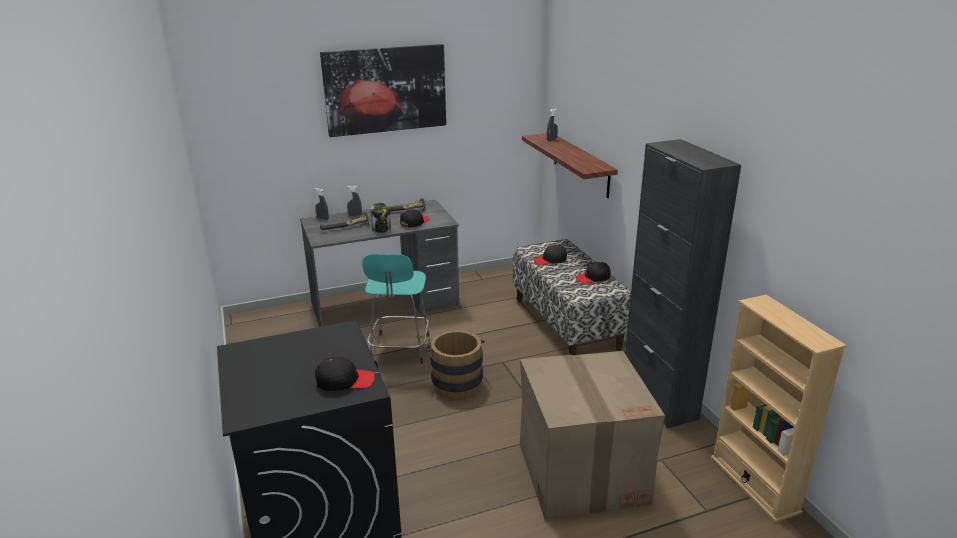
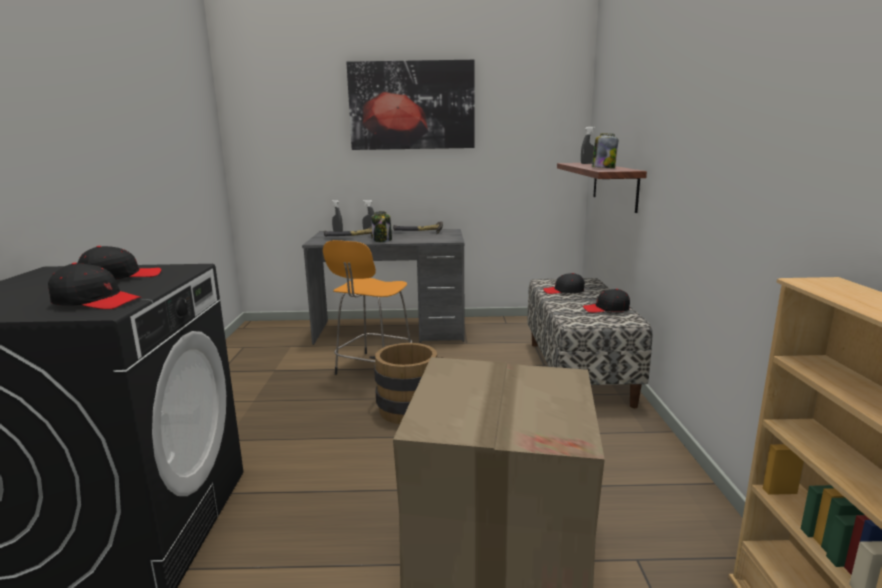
camera: 20 degrees right, 10 degrees down
turquoise stool [362,254,429,364] -> orange stool [323,240,412,375]
black cap [400,209,430,227] -> black cap moved to [78,246,161,279]
black cabinet [625,139,741,428] -> none
none -> jar [592,133,618,168]

